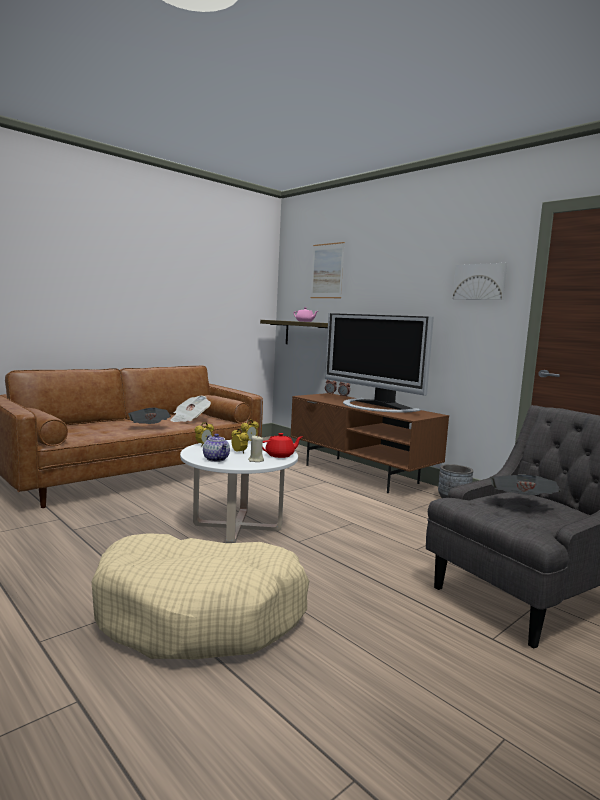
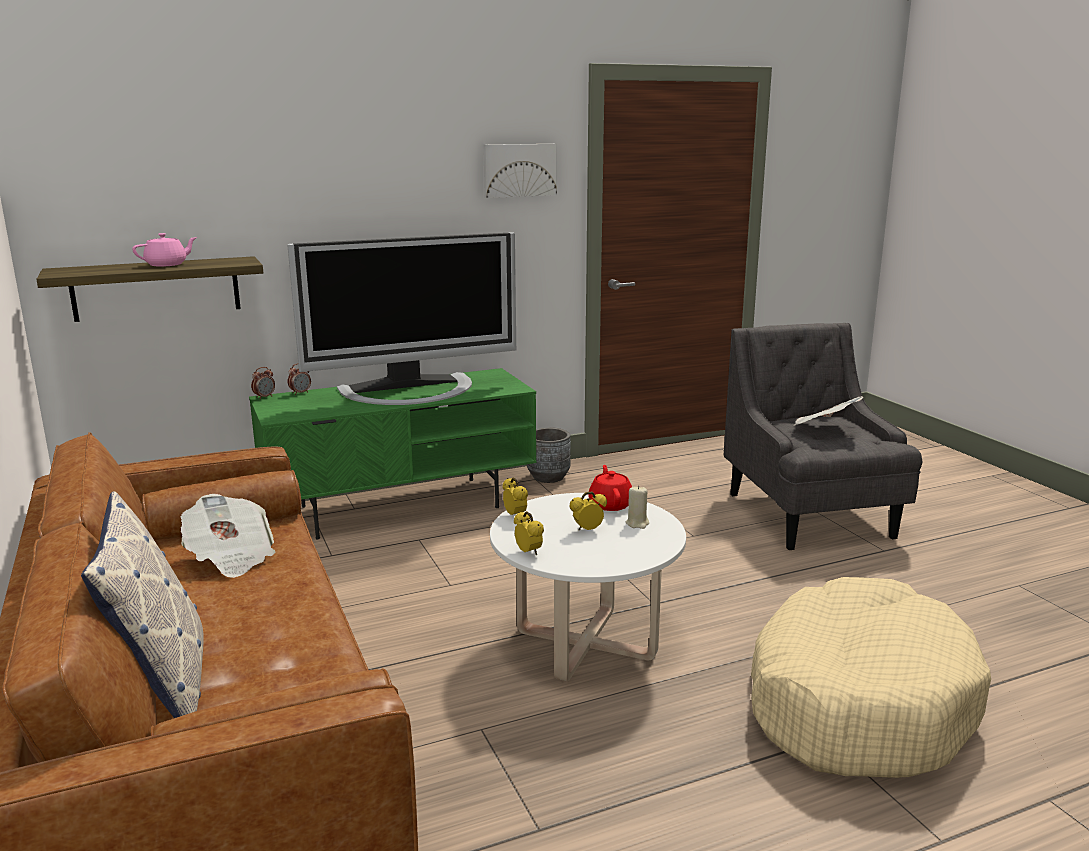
camera: 70 degrees left, 10 degrees up
newspaper [128,407,171,424] -> none
teapot [203,434,230,462] -> none
brown tv stand [290,393,449,493] -> green tv stand [249,368,537,539]
picture [311,242,345,298] -> none
none -> pillow [81,491,204,718]

